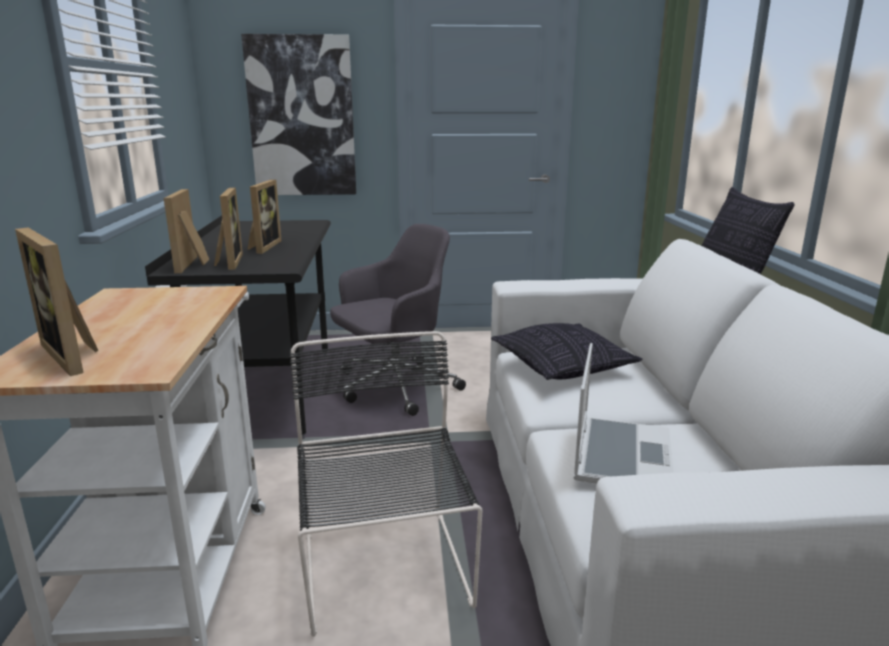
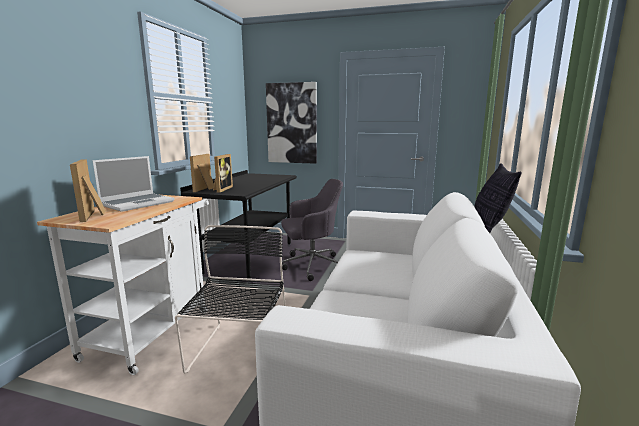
camera: 20 degrees right, 5 degrees down
picture frame [248,179,281,254] -> none
pillow [491,323,642,380] -> none
laptop [574,343,673,484] -> laptop moved to [93,156,175,212]

